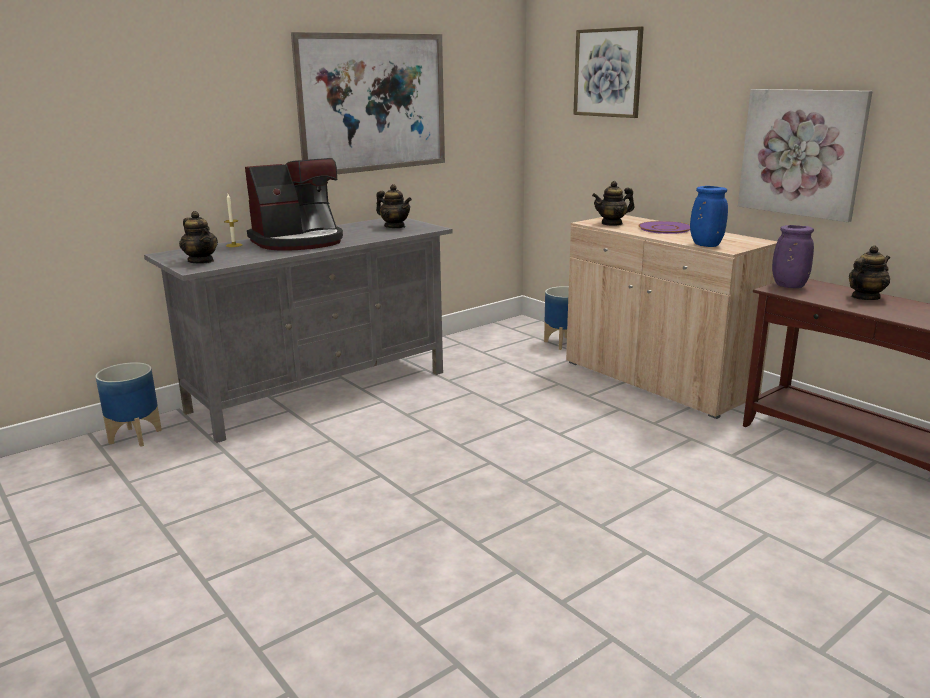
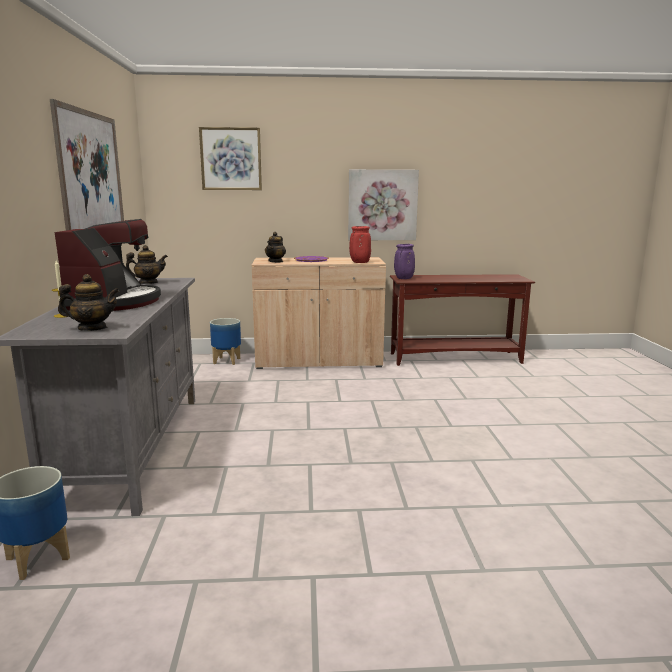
camera: 55 degrees left, 5 degrees down
blue vase [690,186,728,247] -> red vase [349,226,371,263]
teapot [849,245,890,300] -> none

